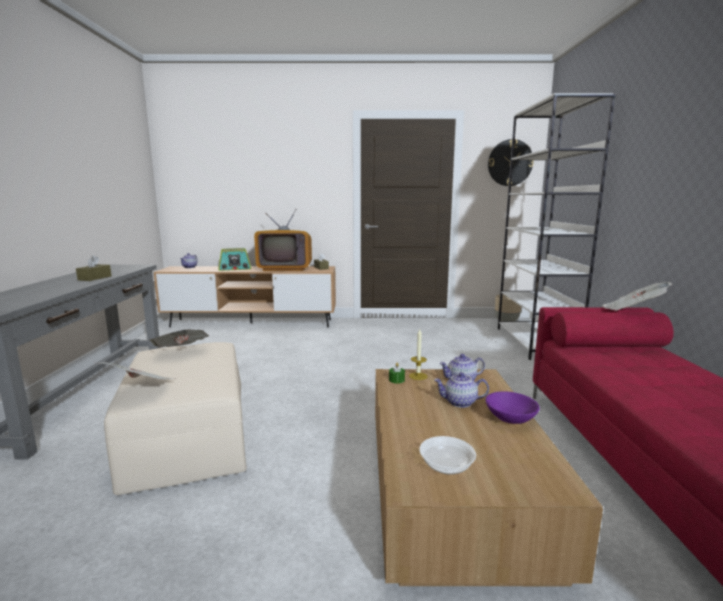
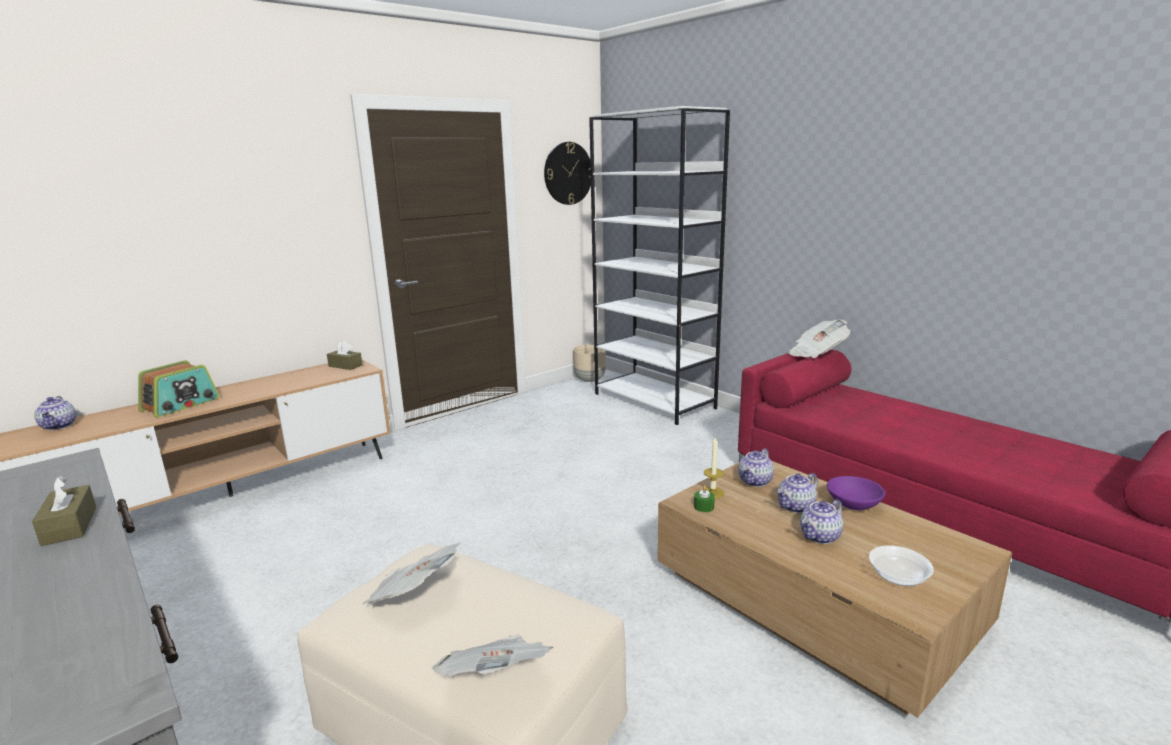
camera: 40 degrees left, 5 degrees up
television [254,209,312,271] -> none
none -> teapot [800,499,843,544]

